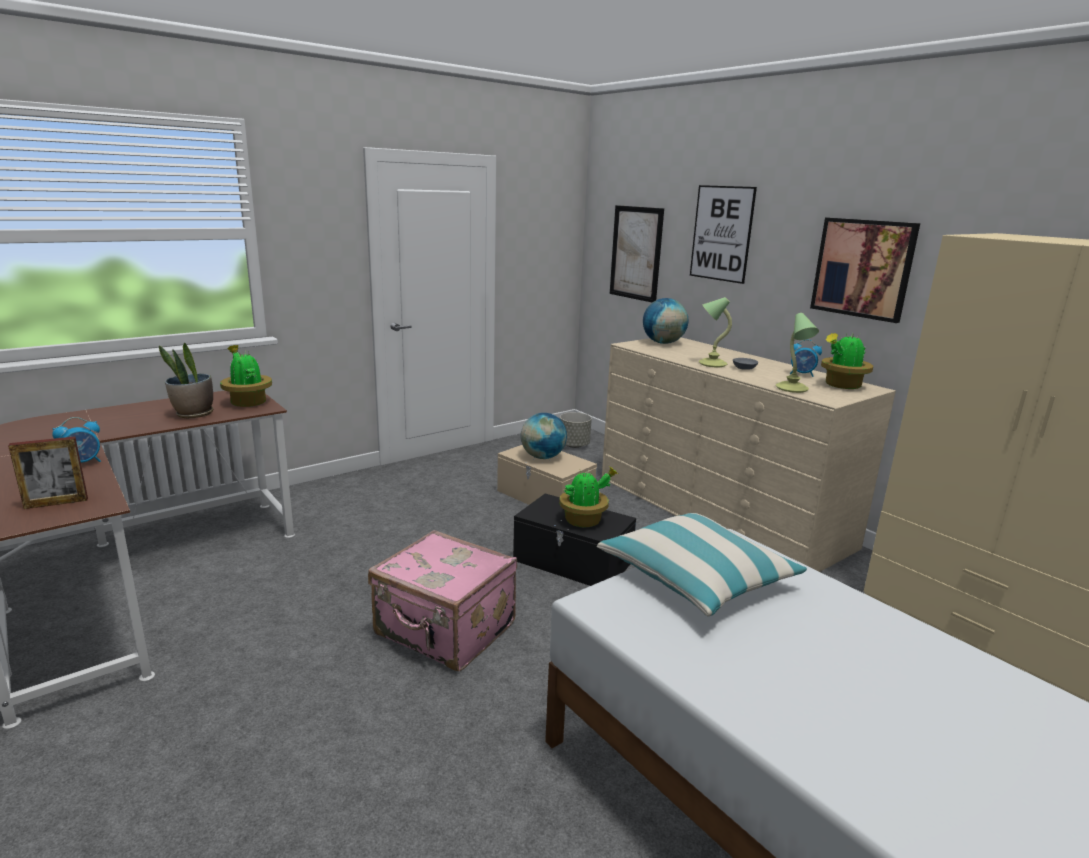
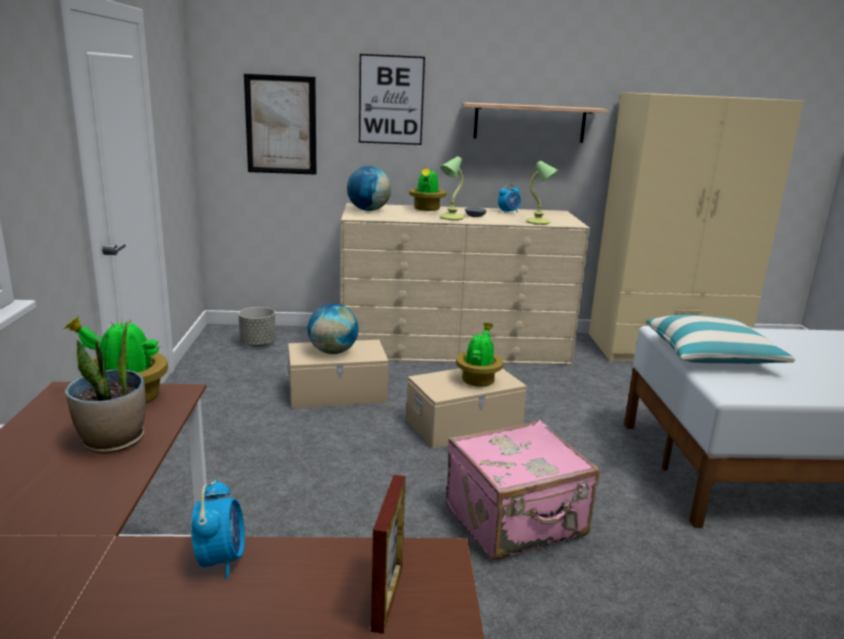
camera: 55 degrees left, 0 degrees up
black storage box [513,494,636,586] -> beige storage box [406,368,527,449]
picture [810,218,920,323] -> shelf [463,102,608,143]
potted plant [821,331,873,389] -> potted plant moved to [409,168,446,211]

